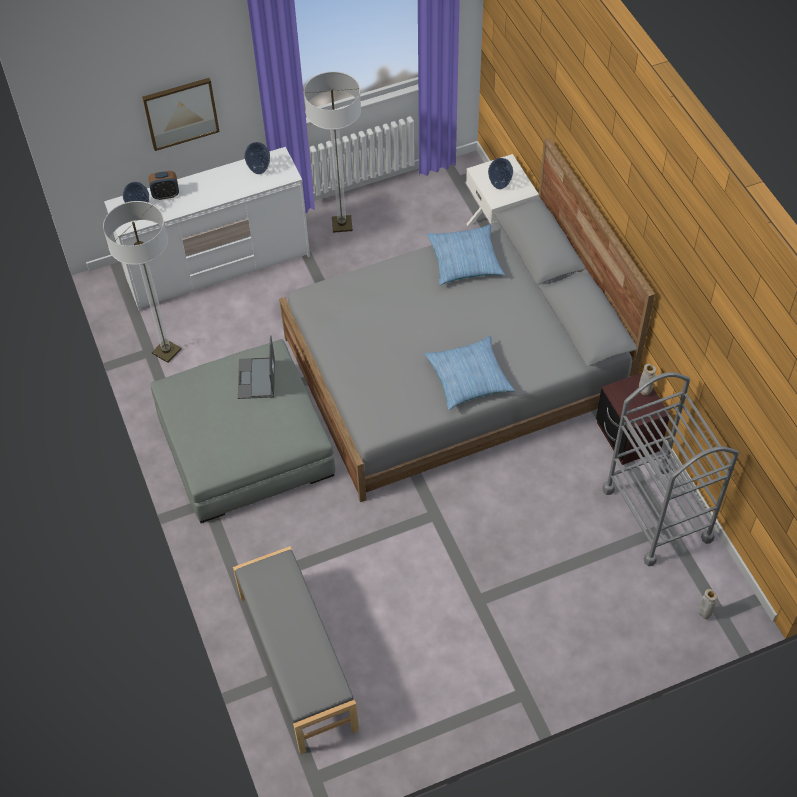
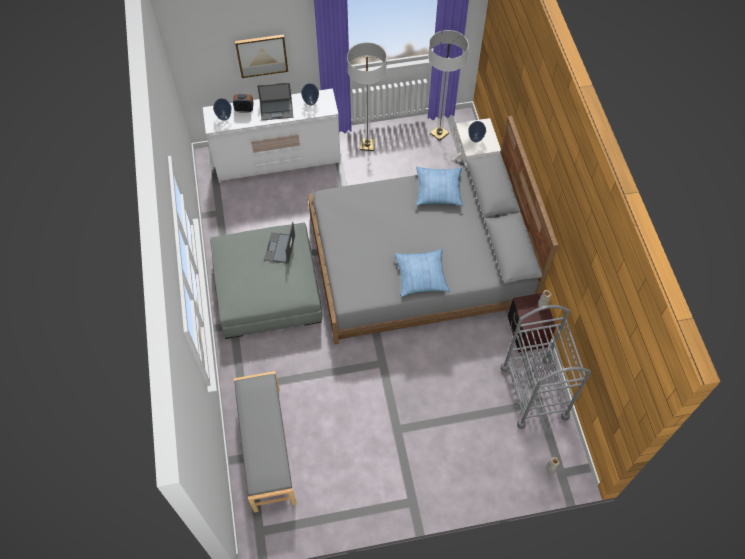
camera: 10 degrees right, 5 degrees up
floor lamp [103,201,181,363] -> floor lamp moved to [428,30,469,141]
none -> laptop [257,83,293,121]

